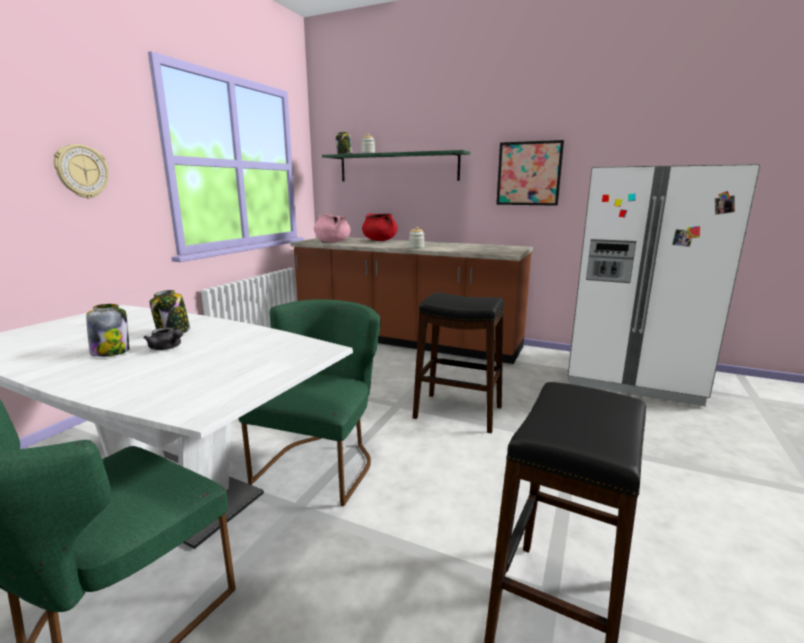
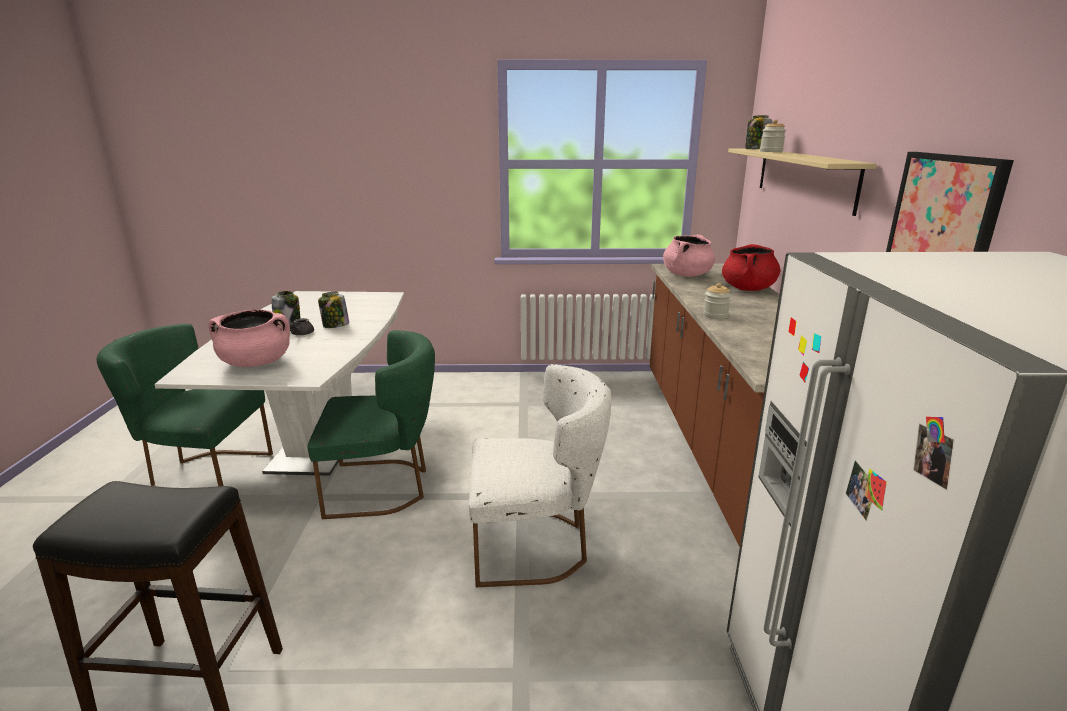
camera: 65 degrees right, 5 degrees up
wall clock [54,144,109,198] -> none
green shelf [322,150,471,181] -> beige shelf [728,149,877,216]
black stool [413,292,504,433] -> white chair [469,364,611,587]
none -> pink cooking pot [209,309,290,367]

